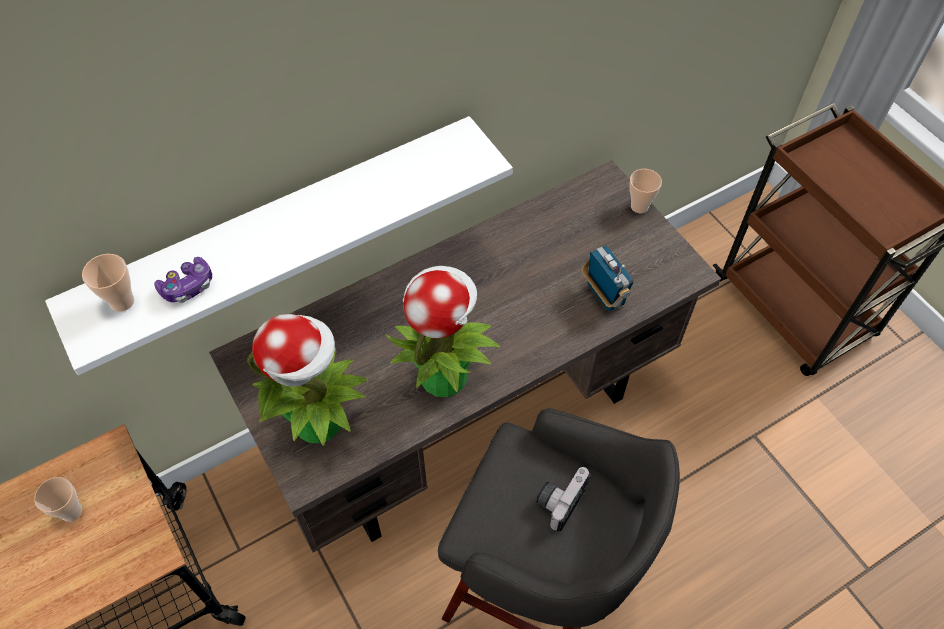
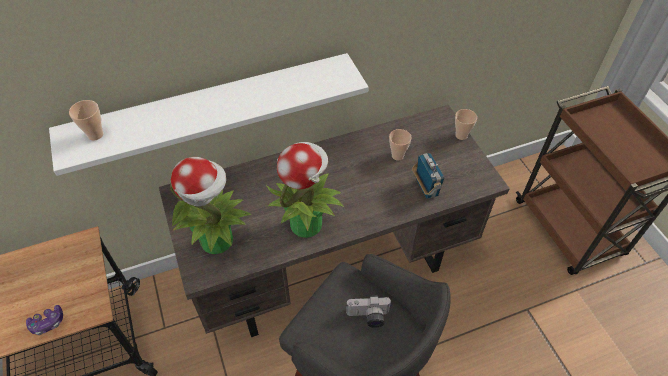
camera: 10 degrees right, 5 degrees down
cup [34,477,82,522] -> cup moved to [389,129,412,161]
game controller [154,257,212,303] -> game controller moved to [26,305,63,335]
camera [536,467,591,531] -> camera turned 135 degrees counterclockwise [346,295,392,328]

